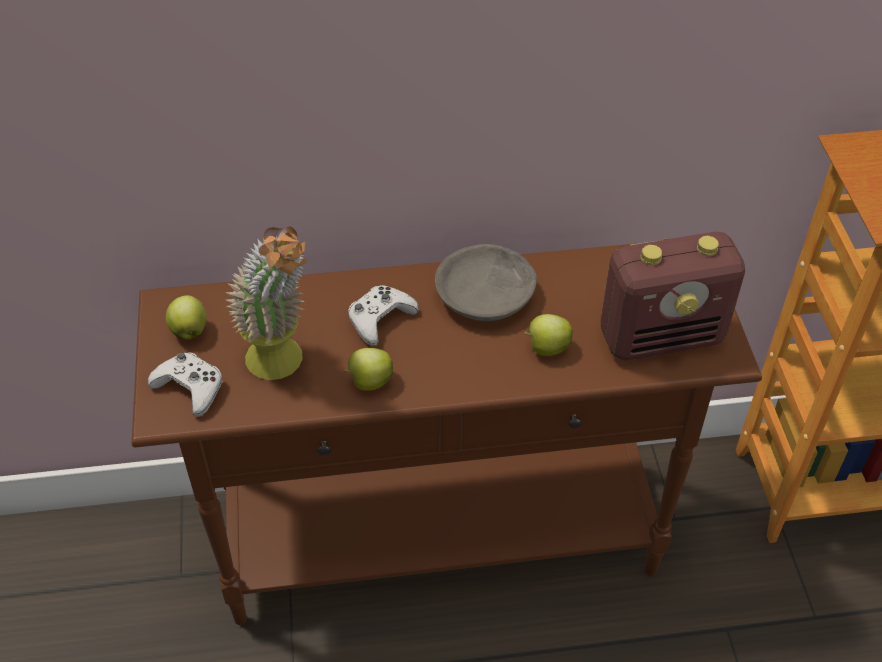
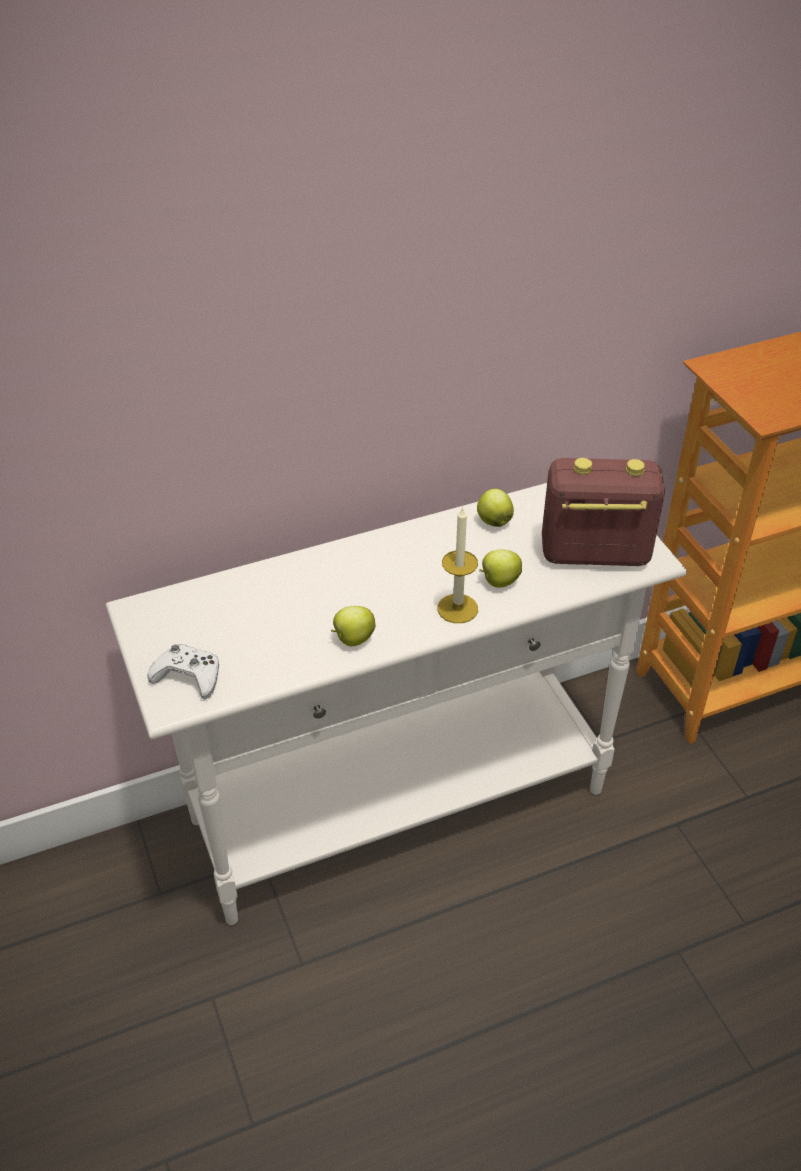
camera: 15 degrees left, 5 degrees down
brown console table [131,243,762,625] -> white console table [106,483,687,925]
apple [166,295,207,340] -> apple moved to [477,489,514,527]
potted plant [225,226,307,380] -> none
white game controller [348,285,419,346] -> none
grey bowl [435,244,537,321] -> none
radio [600,232,745,360] -> radio turned 150 degrees counterclockwise [542,458,665,566]
none -> candle [438,506,478,623]

